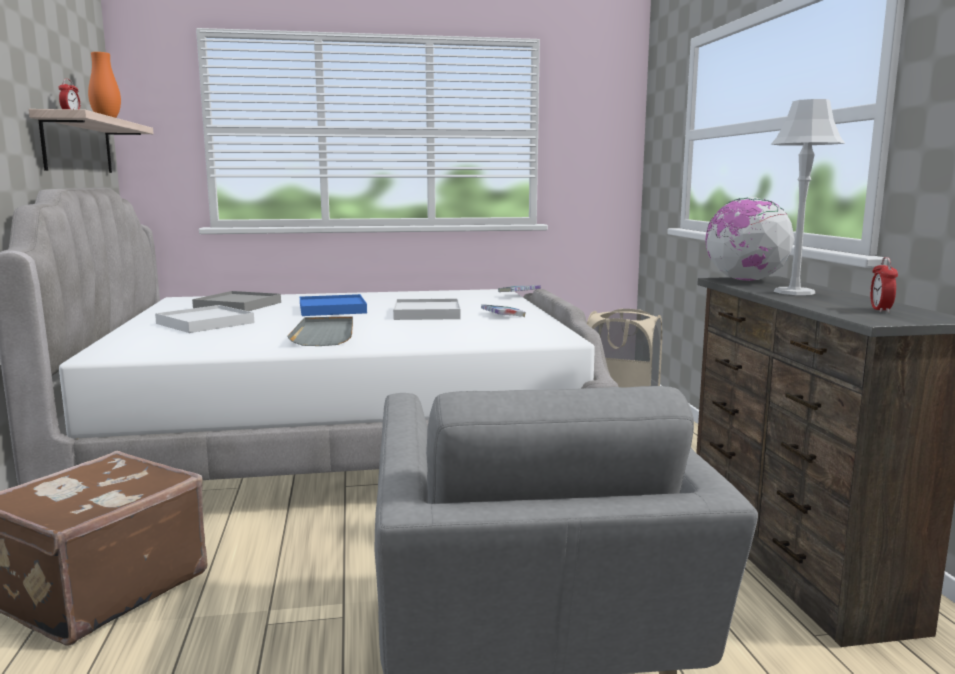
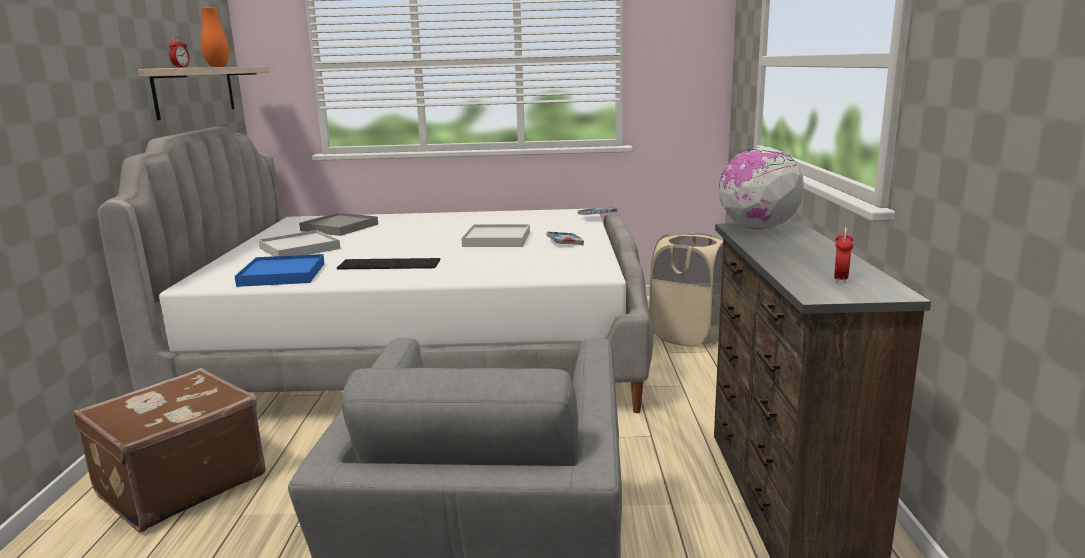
camera: 10 degrees right, 5 degrees up
grey tray [288,316,353,346] -> keyboard [337,258,441,269]
blue tray [300,294,367,316] -> blue tray moved to [235,254,325,287]
grey table lamp [771,99,845,295] -> none

